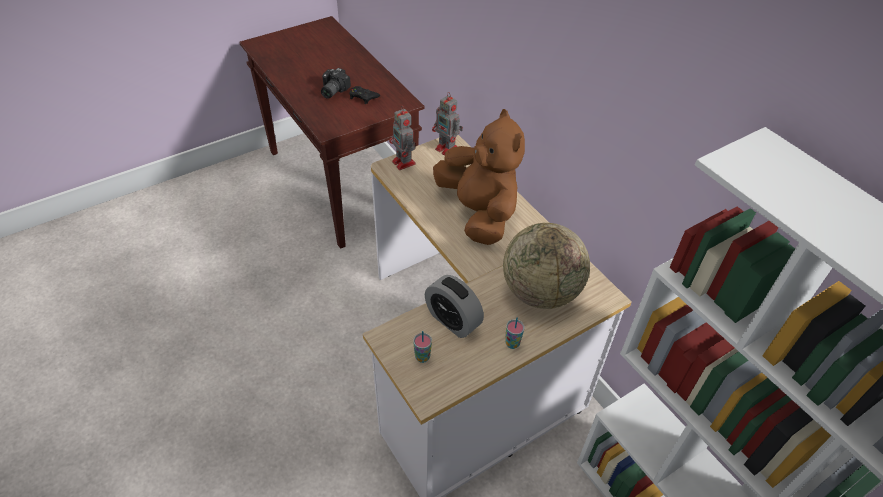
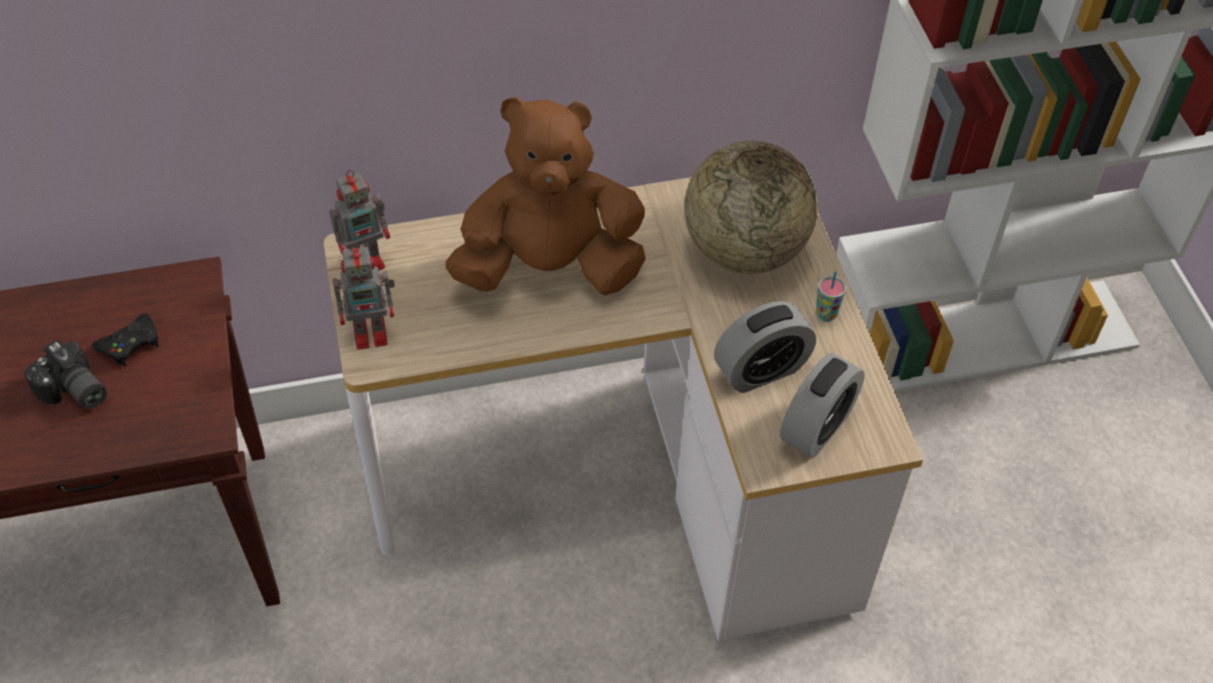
camera: 70 degrees left, 5 degrees up
cup [413,331,432,363] -> alarm clock [780,353,865,457]

